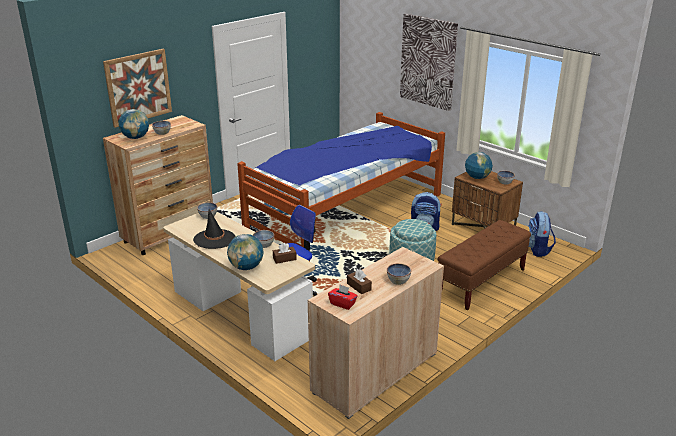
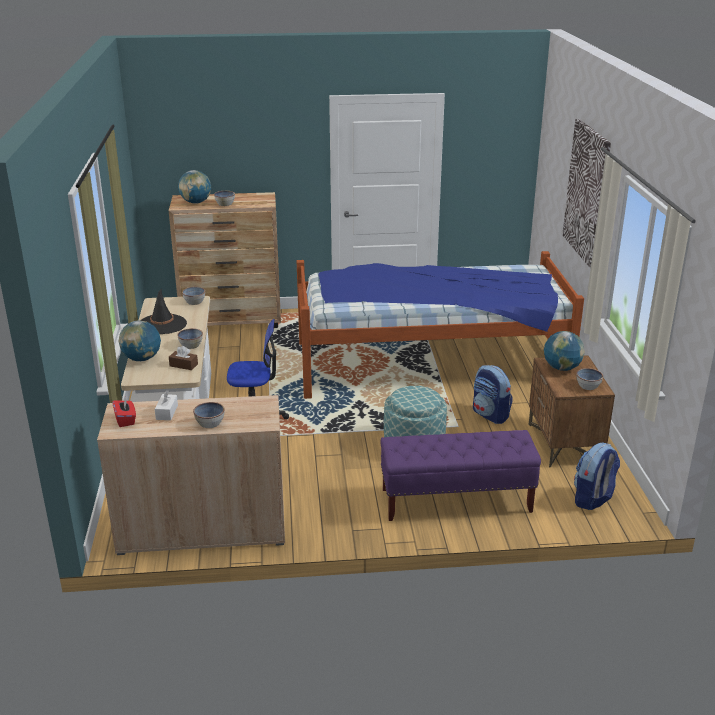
camera: 40 degrees right, 0 degrees up
picture [103,49,172,128] -> none
brown tissue box [347,269,372,294] -> white tissue box [155,390,178,420]
brown bench [438,220,531,310] -> purple bench [380,430,541,521]

